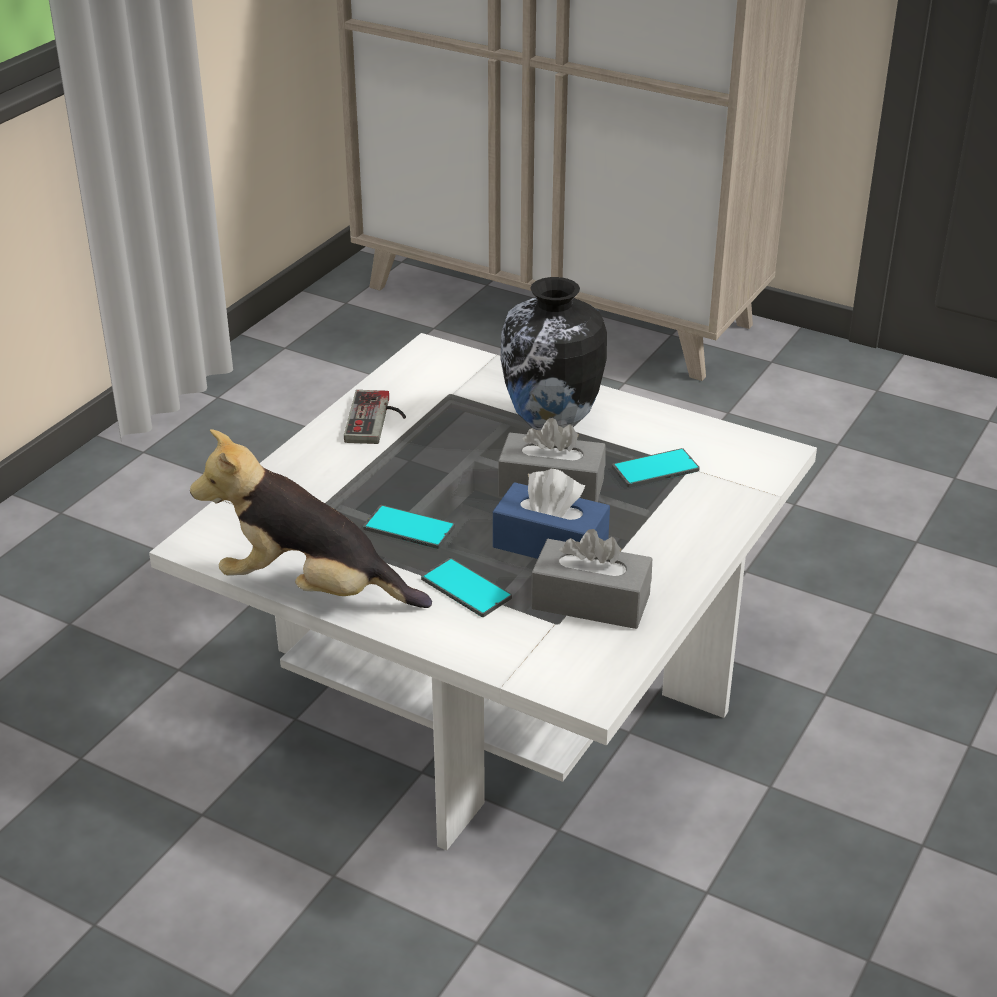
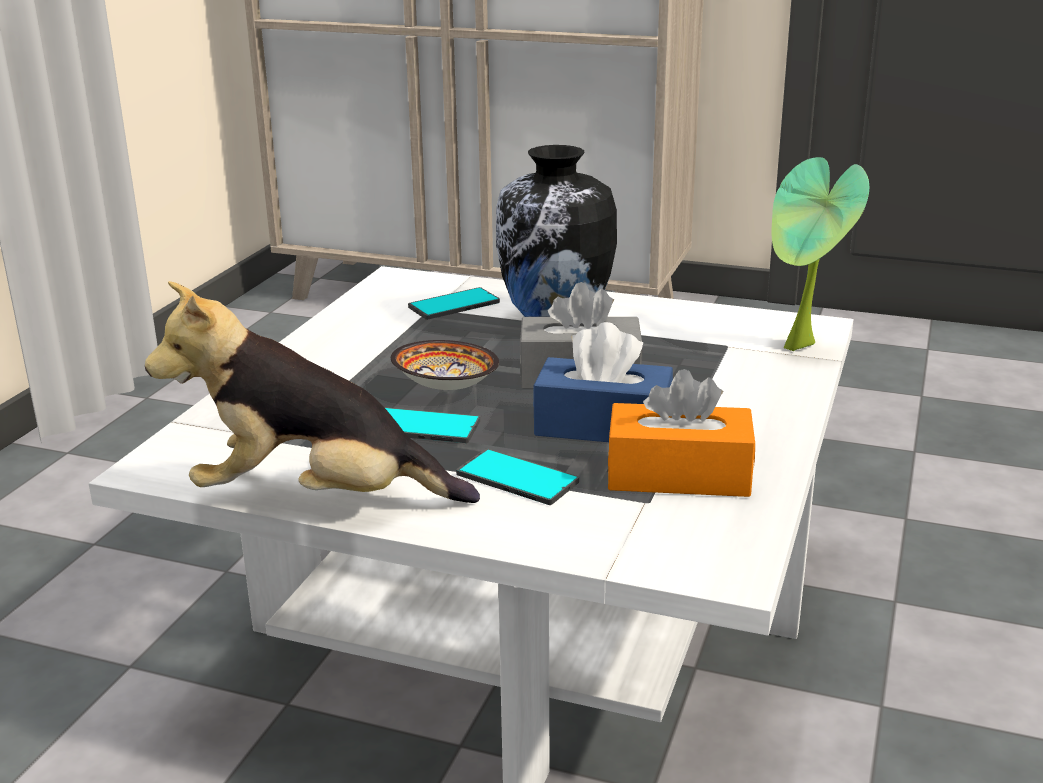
camera: 10 degrees left, 10 degrees down
game controller [344,390,406,444] -> none
grey tissue box [531,529,652,629] -> orange tissue box [608,369,755,497]
phone [612,448,700,487] -> phone moved to [408,287,500,320]
none -> bowl [391,340,499,390]
none -> potted plant [771,157,869,351]

